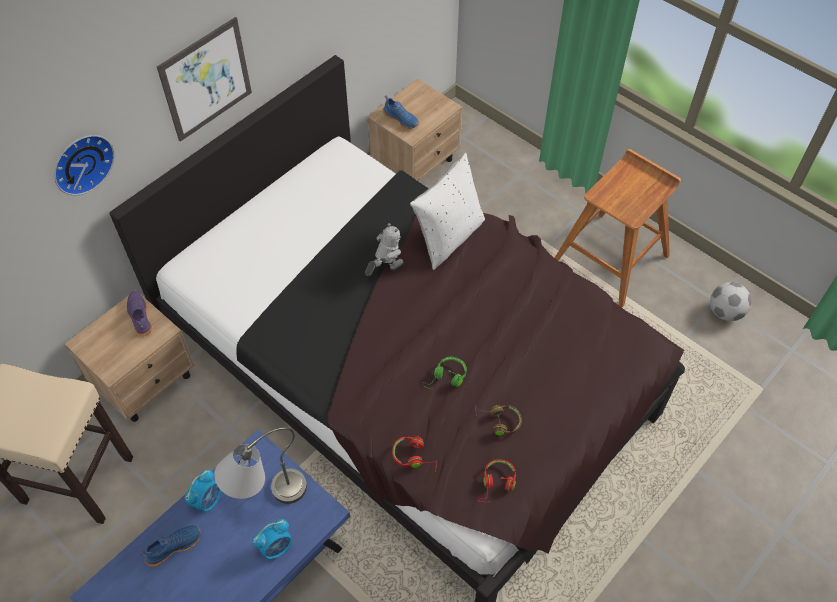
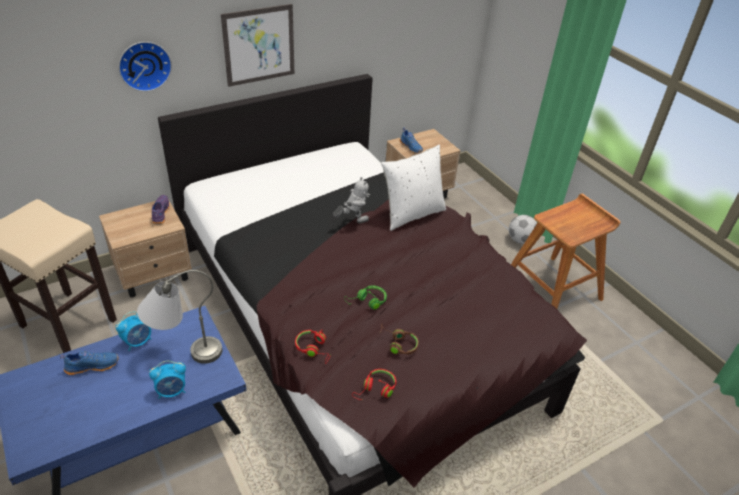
camera: 15 degrees right, 15 degrees down
football [710,282,752,321] -> football moved to [509,215,537,244]

